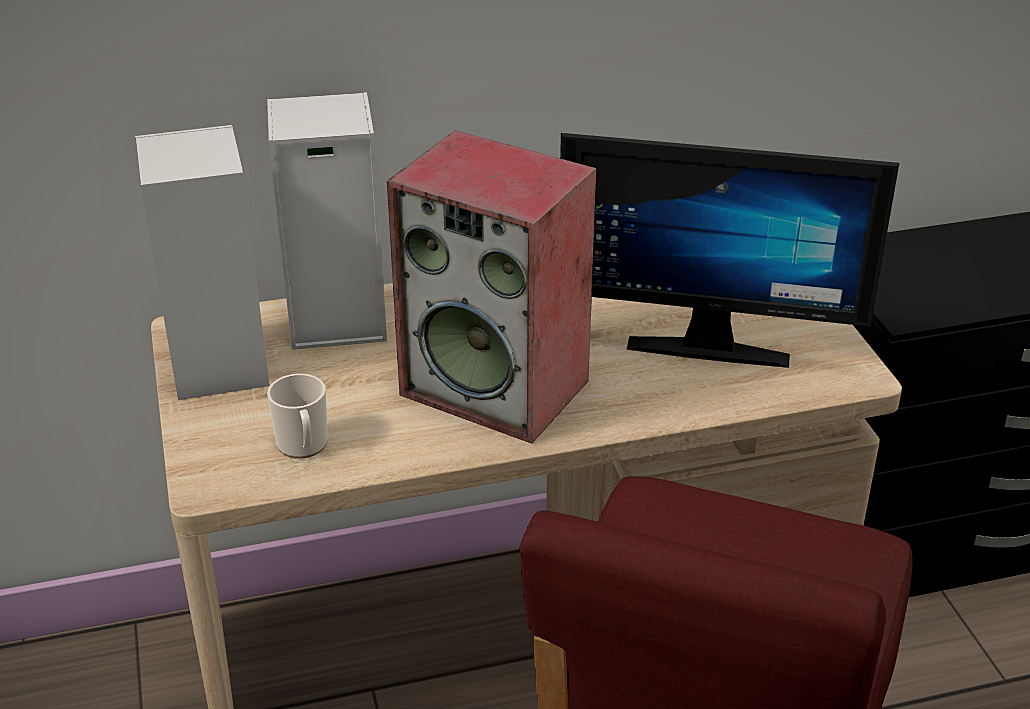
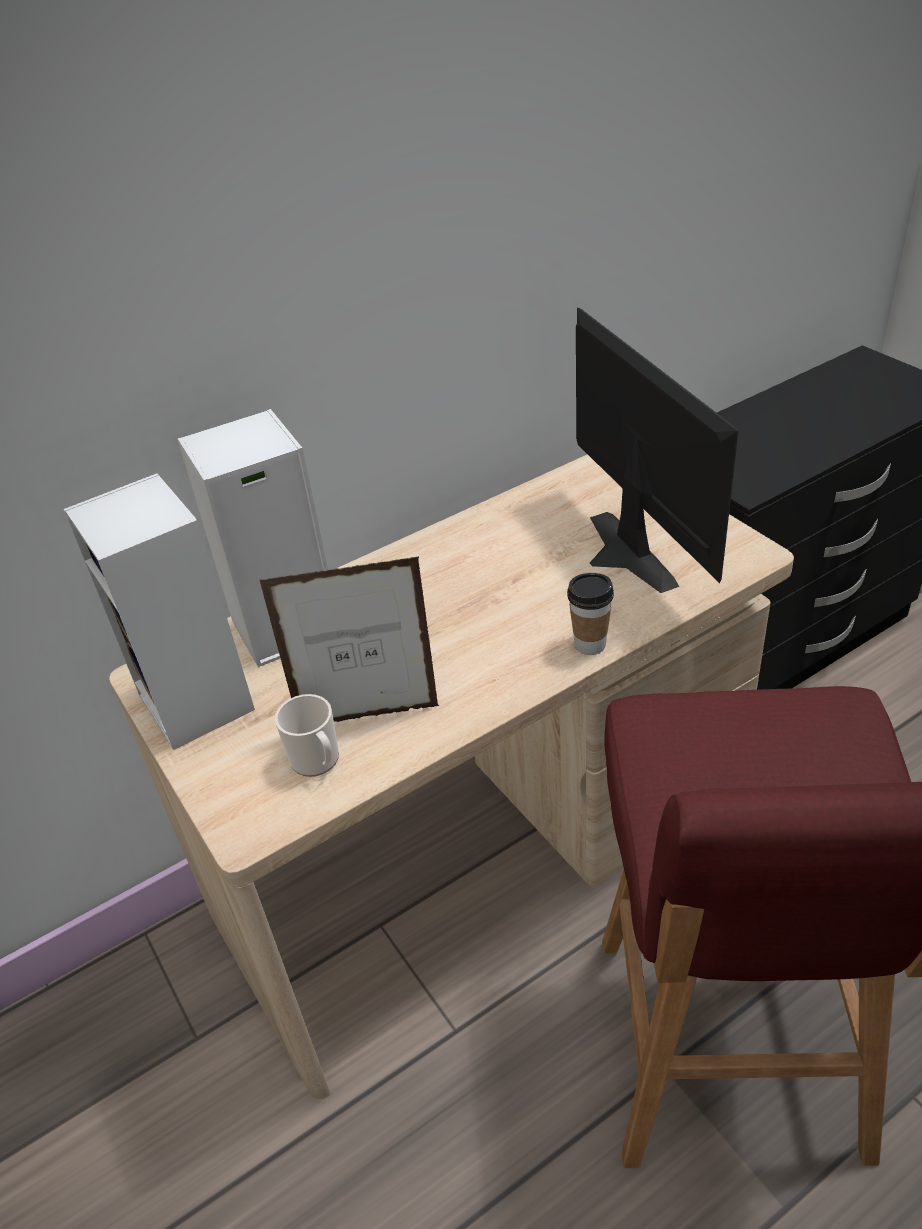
camera: 15 degrees left, 5 degrees up
speaker [387,130,596,444] -> none
monitor [560,133,899,368] -> monitor turned 105 degrees counterclockwise [576,307,739,593]
none -> picture frame [260,556,439,722]
none -> cup [567,573,614,655]

